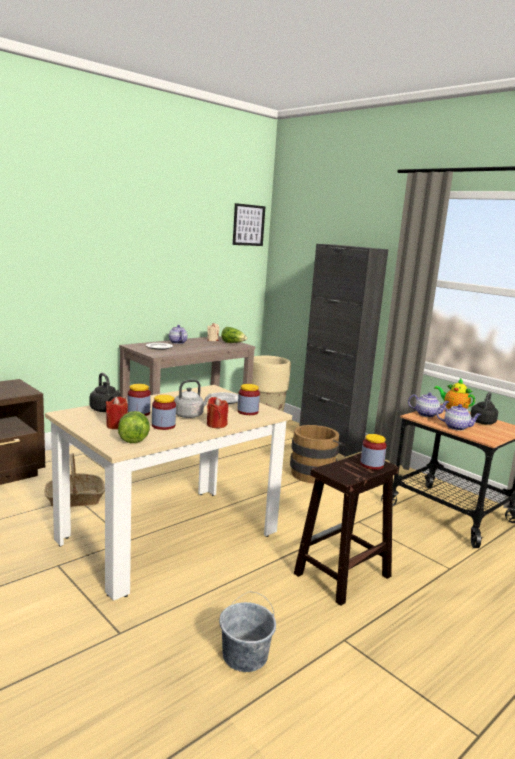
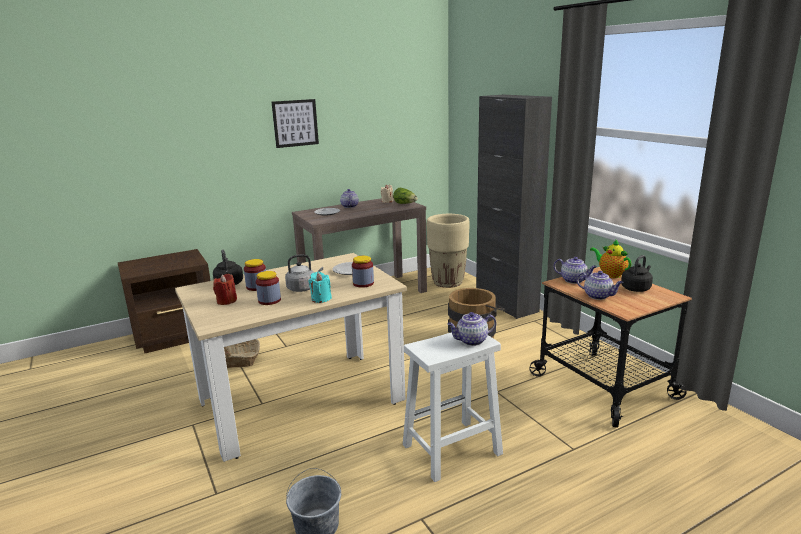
camera: 15 degrees right, 5 degrees up
lettuce [118,411,150,443] -> none
red candle [207,397,228,428] -> turquoise candle [309,272,332,303]
picture [233,203,266,246] -> picture moved to [271,99,319,148]
brown stool [294,453,399,606] -> white stool [403,332,503,482]
jar [360,434,387,470] -> teapot [447,312,496,346]

